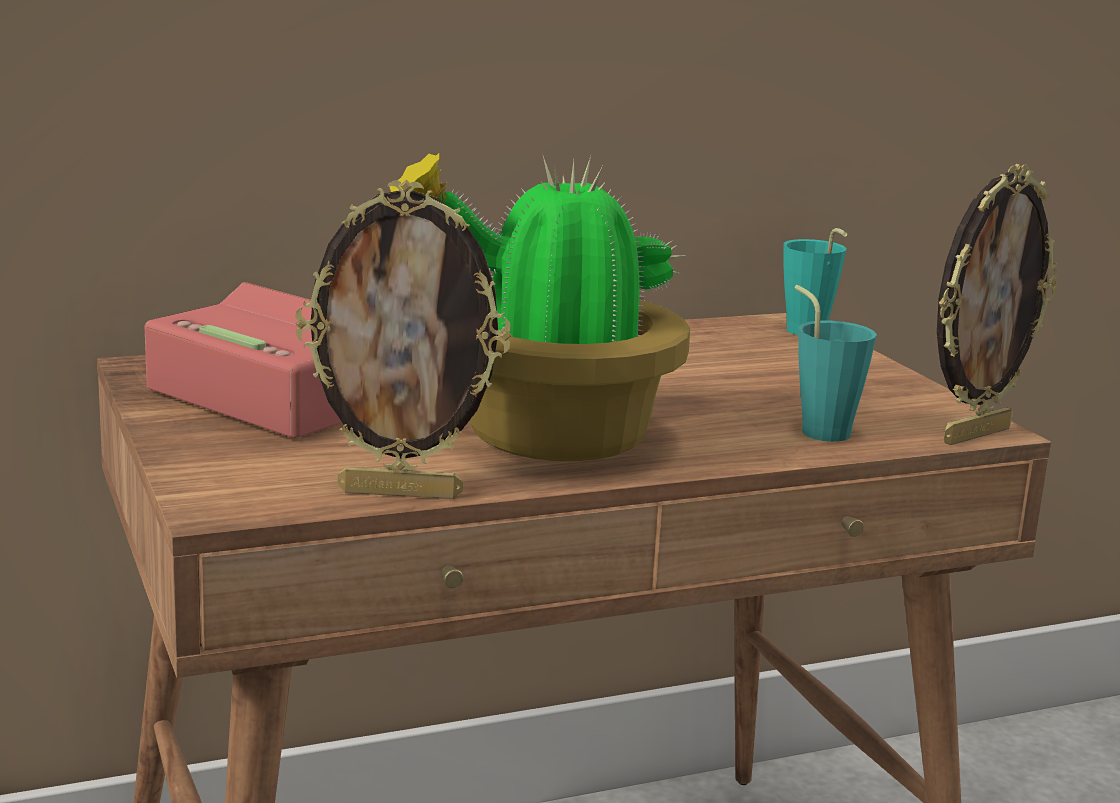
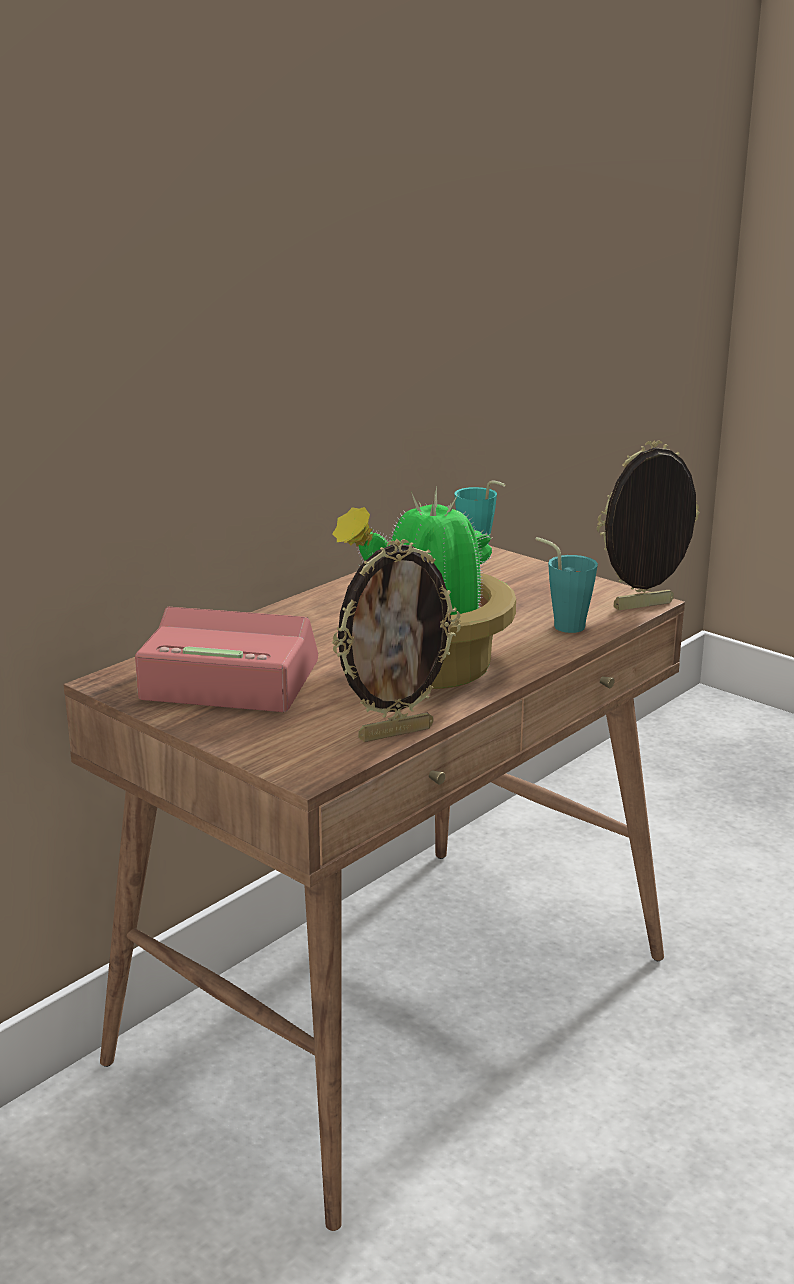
camera: 25 degrees left, 5 degrees up
picture frame [937,164,1058,445] -> picture frame turned 135 degrees counterclockwise [597,441,700,610]

